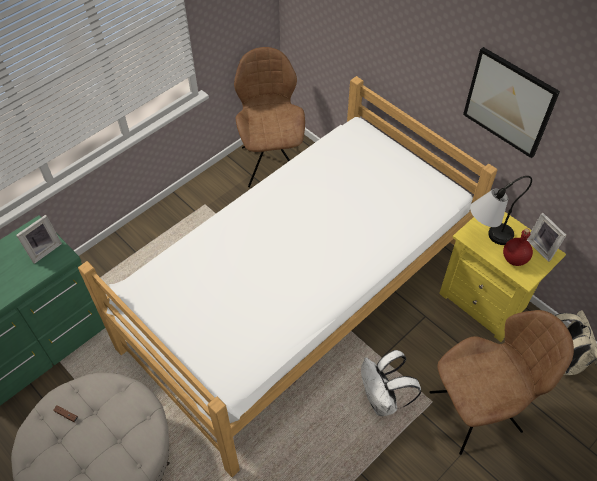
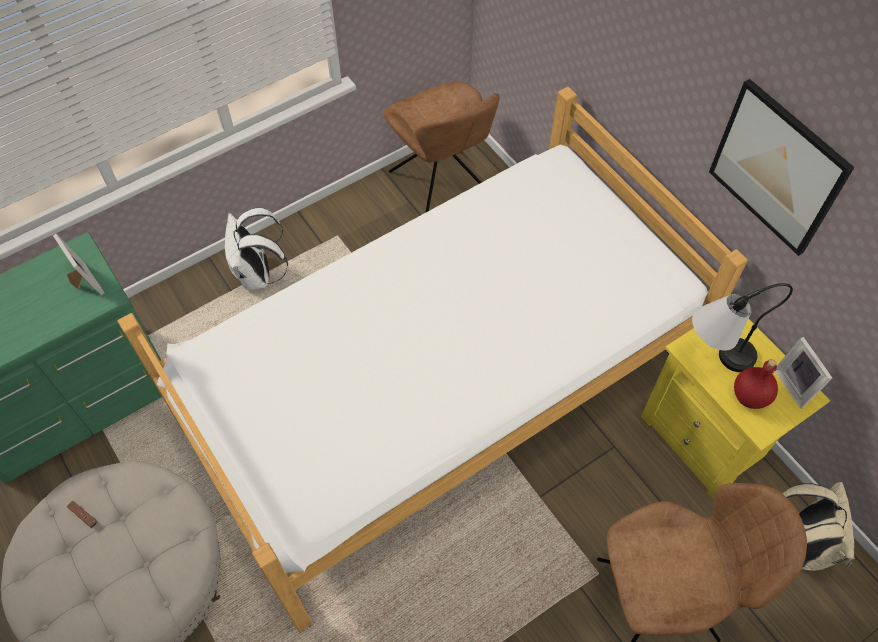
camera: 10 degrees right, 5 degrees up
picture frame [16,215,62,264] -> picture frame turned 90 degrees counterclockwise [53,234,104,295]
brown chair [234,47,305,187] -> brown chair turned 150 degrees clockwise [384,82,500,213]
white backpack [361,350,421,416] -> white backpack moved to [225,208,288,290]

